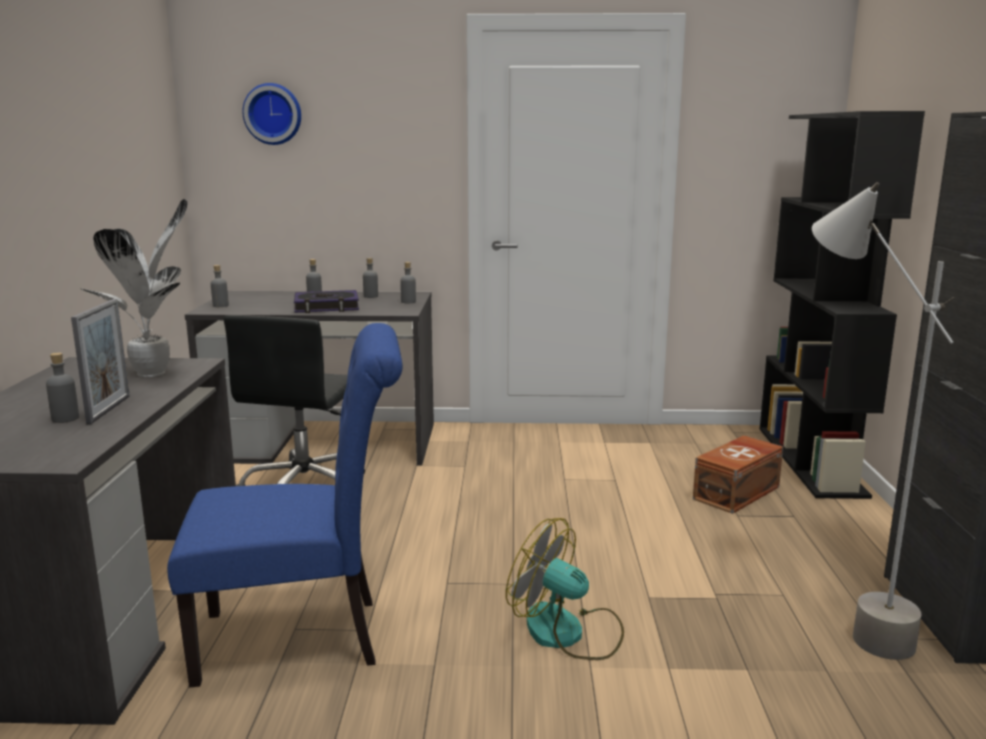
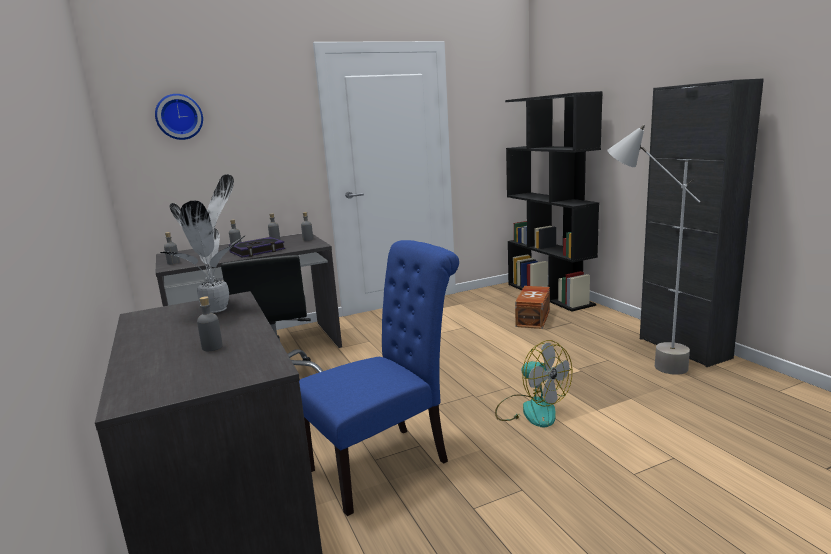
camera: 25 degrees left, 0 degrees up
picture frame [71,299,130,424] -> none
fan [506,518,624,660] -> fan turned 135 degrees counterclockwise [495,340,572,427]

